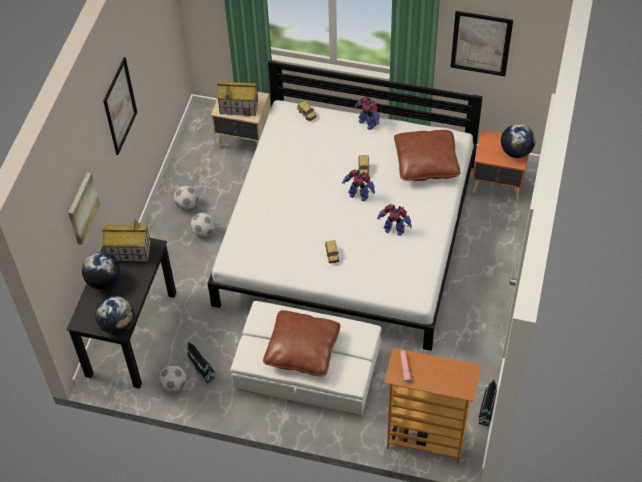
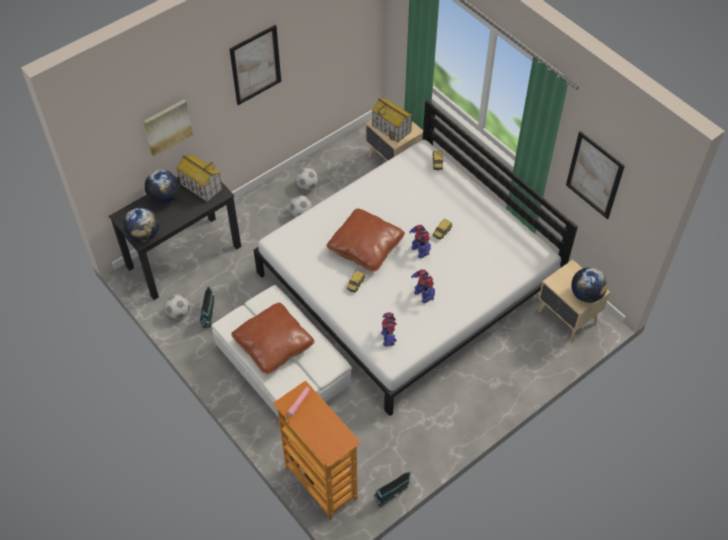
camera: 35 degrees right, 0 degrees up
toy robot [354,96,380,130] -> toy robot moved to [381,312,397,346]
brown pillow [394,130,460,181] -> brown pillow moved to [326,209,405,271]
orange nightstand [472,130,528,201] -> beige nightstand [538,259,610,342]

